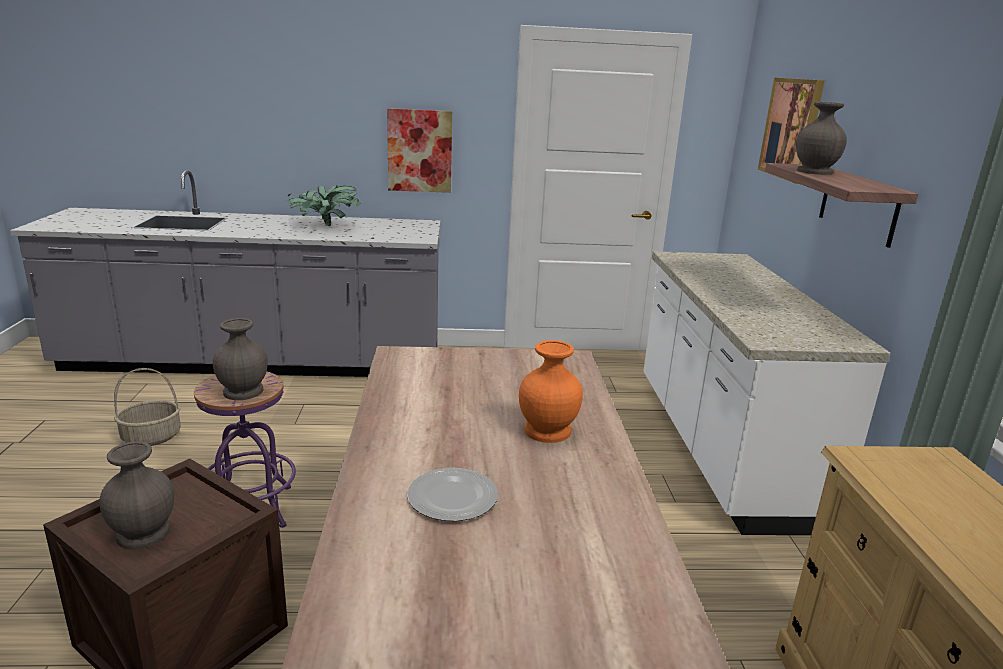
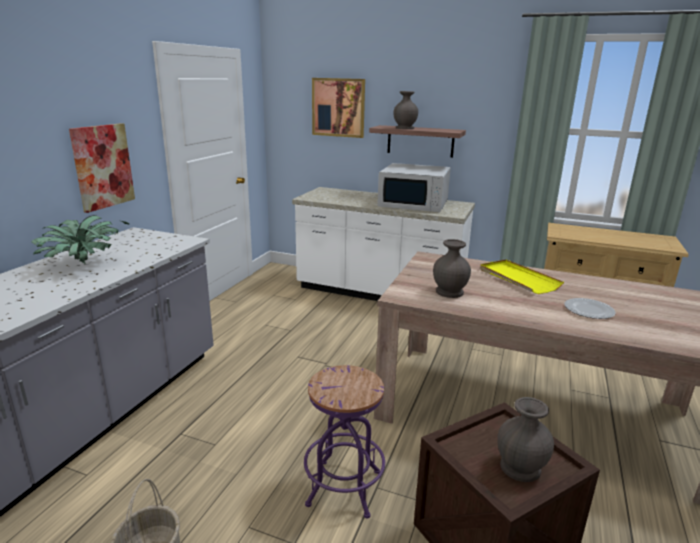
camera: 65 degrees left, 0 degrees up
grey vase [213,318,268,400] -> grey vase moved to [433,239,471,298]
orange vase [519,340,583,443] -> yellow tray [480,259,564,294]
none -> white microwave [377,163,451,212]

